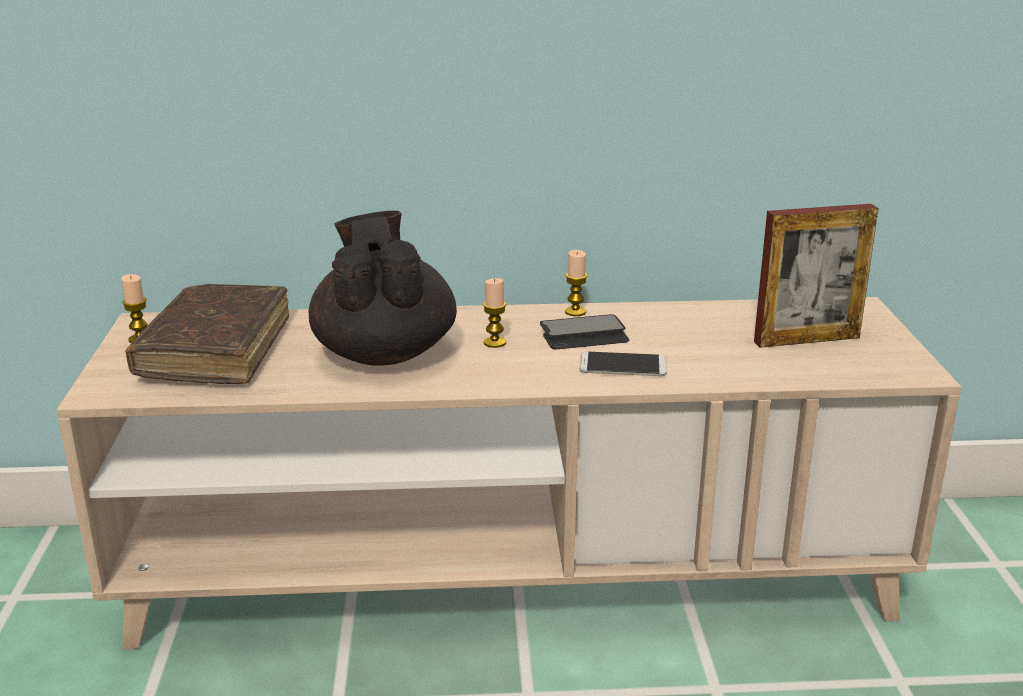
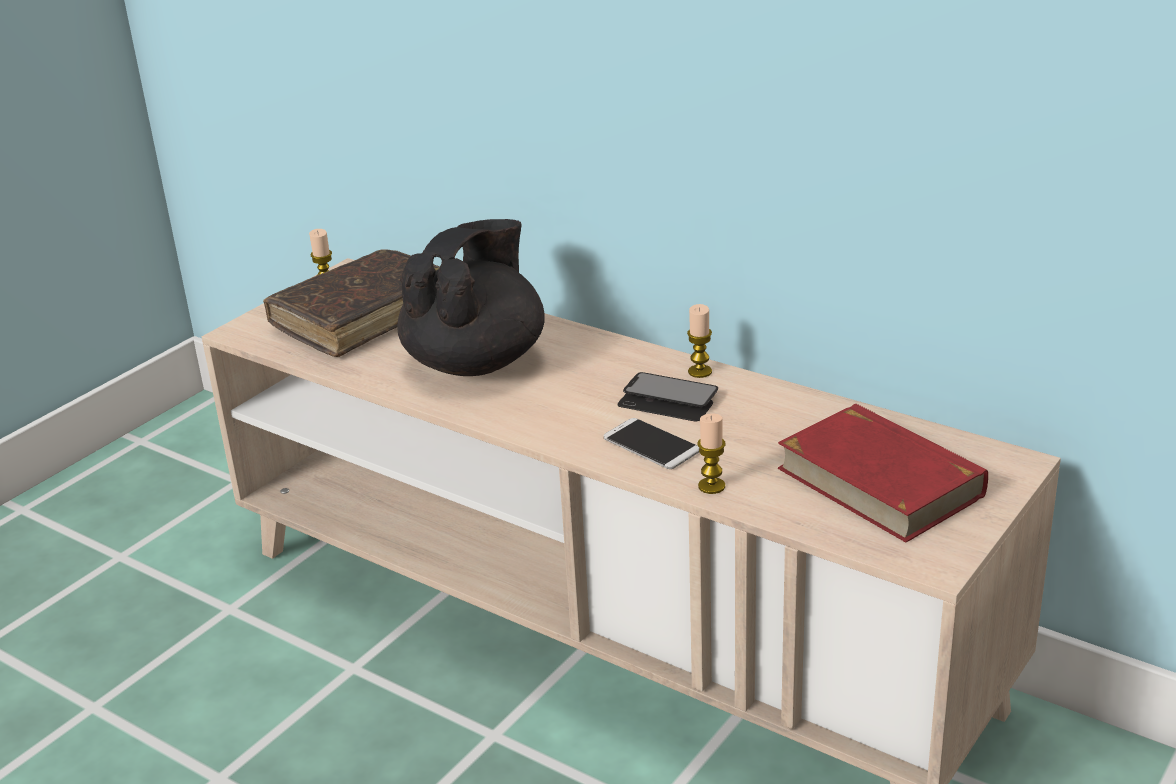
camera: 40 degrees right, 5 degrees up
candle [483,278,506,348] -> candle moved to [697,413,726,494]
picture frame [754,204,879,348] -> red book [778,404,988,542]

